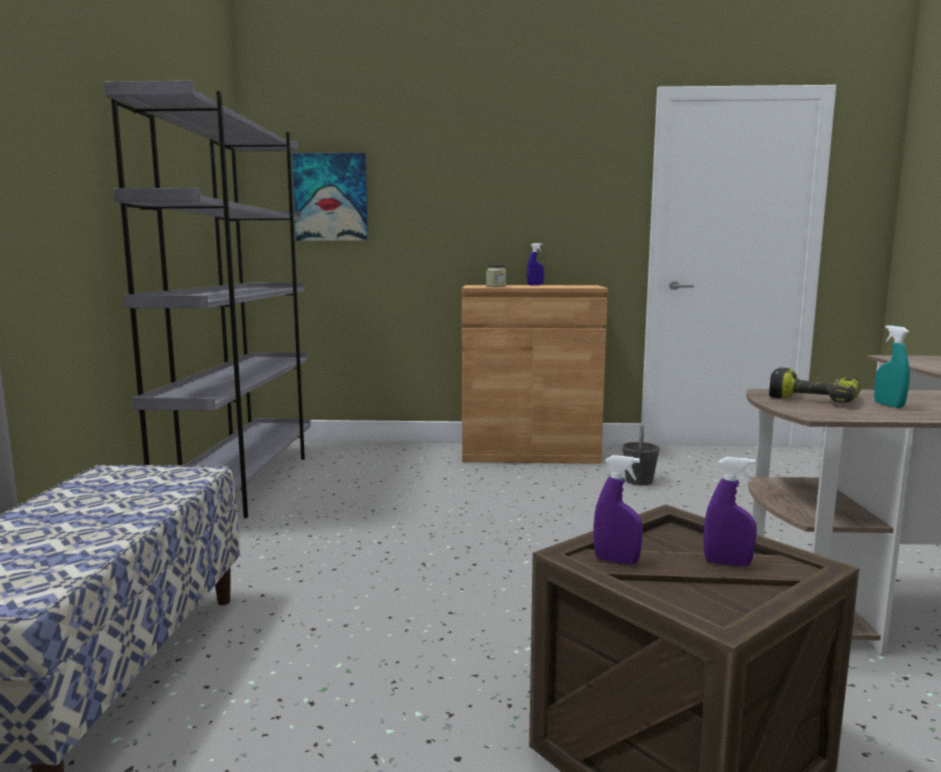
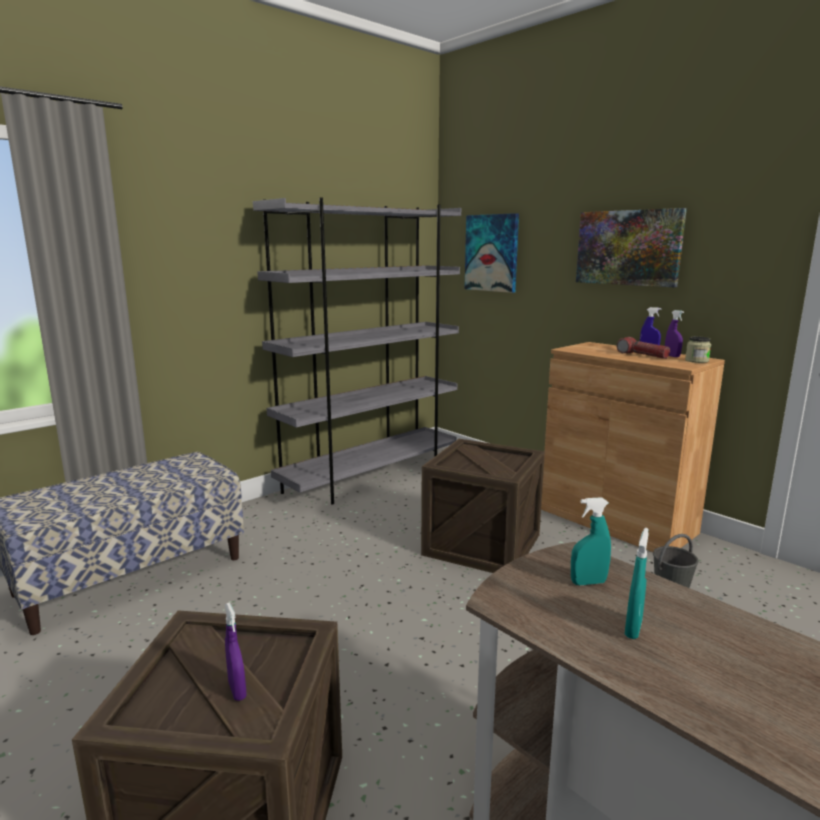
camera: 45 degrees right, 5 degrees up
jar [486,265,506,287] -> jar moved to [685,336,711,363]
purple spray bottle [593,455,643,564] -> purple spray bottle moved to [665,310,684,357]
power drill [769,368,861,403] -> turquoise spray bottle [571,497,611,585]
none -> crate [421,439,545,573]
none -> picture [576,208,687,287]
none -> flashlight [617,337,670,359]

